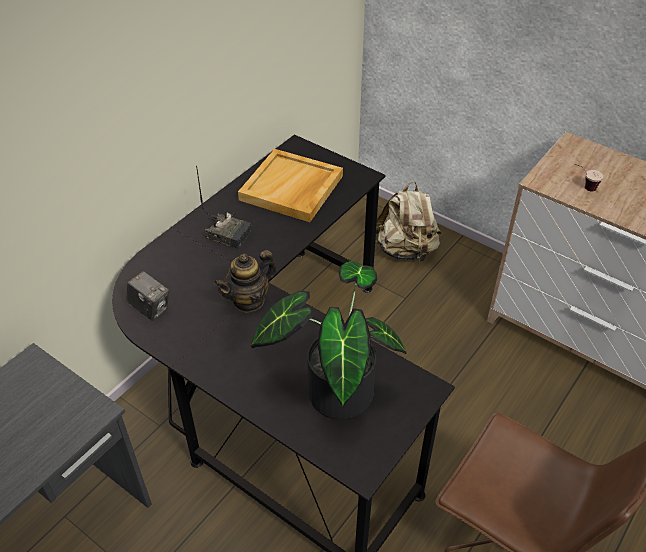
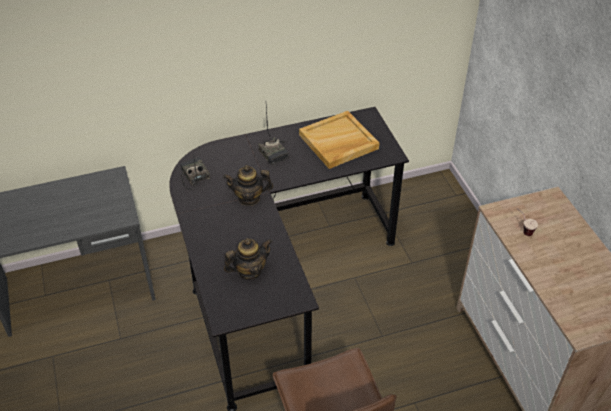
camera: 35 degrees right, 0 degrees up
camera [126,271,169,321] -> radio [180,153,210,190]
potted plant [251,261,407,420] -> teapot [224,238,273,280]
beige backpack [375,181,441,264] -> none

